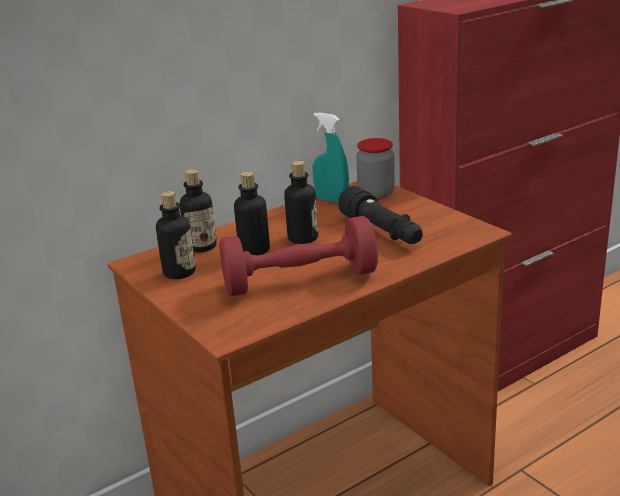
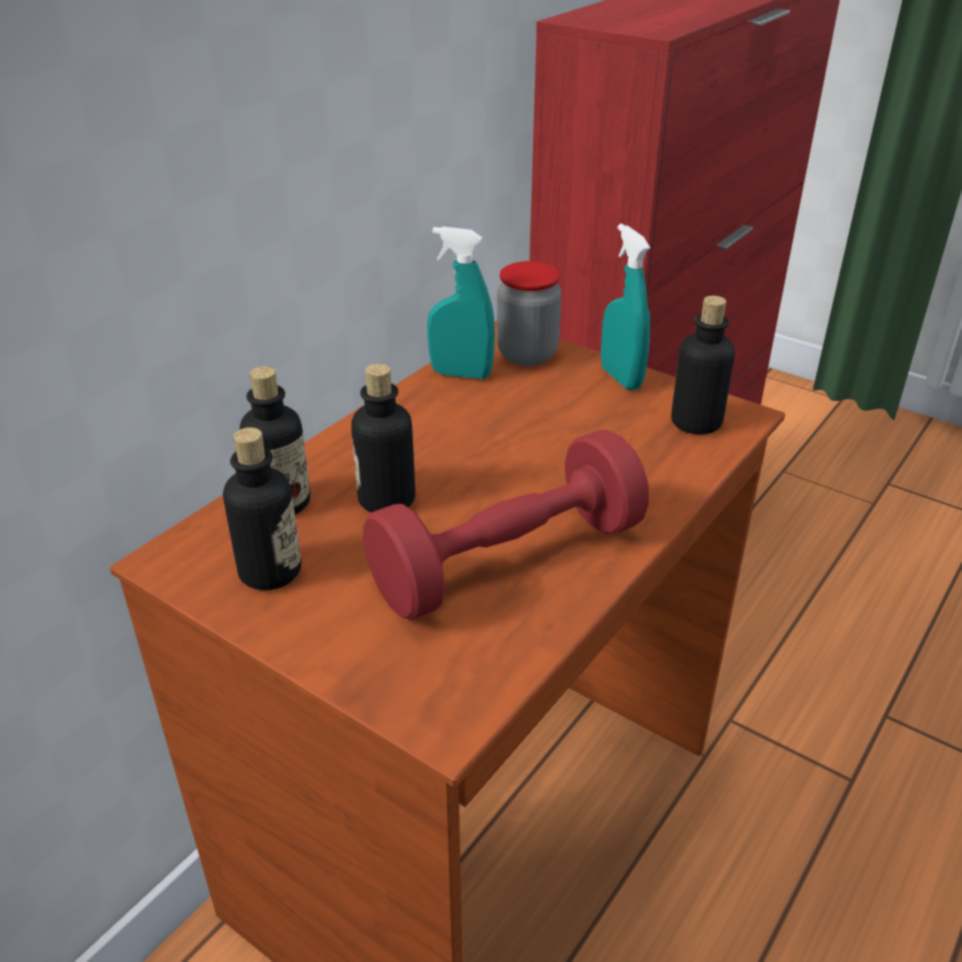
camera: 20 degrees left, 10 degrees up
bottle [284,161,318,244] -> bottle moved to [671,296,735,435]
black flashlight [338,186,423,244] -> none
none -> turquoise spray bottle [601,224,650,390]

